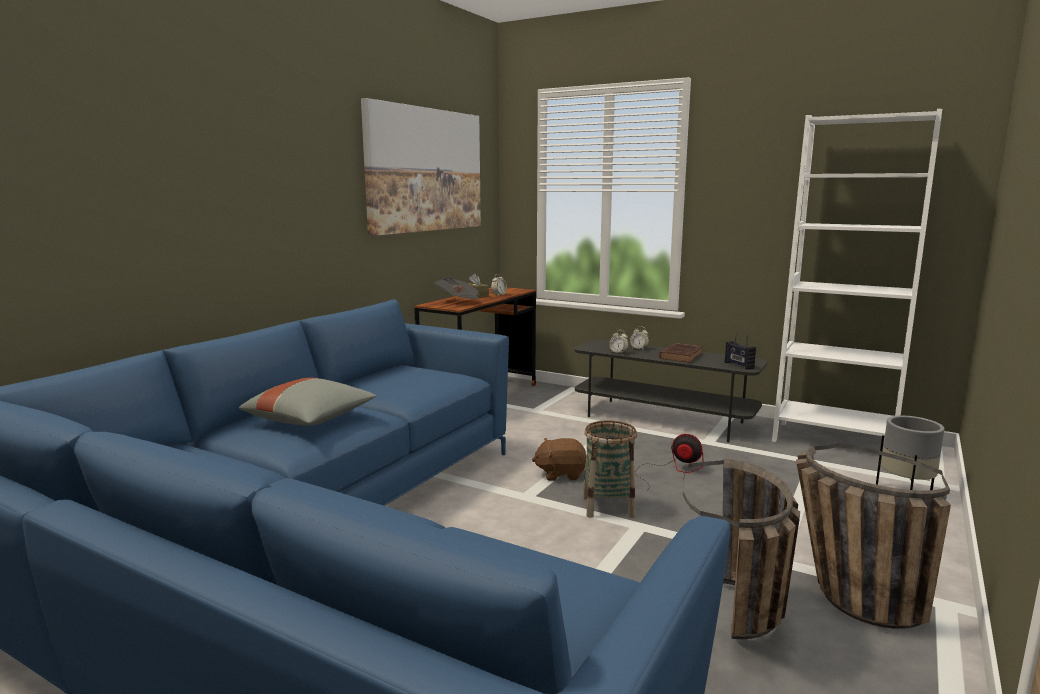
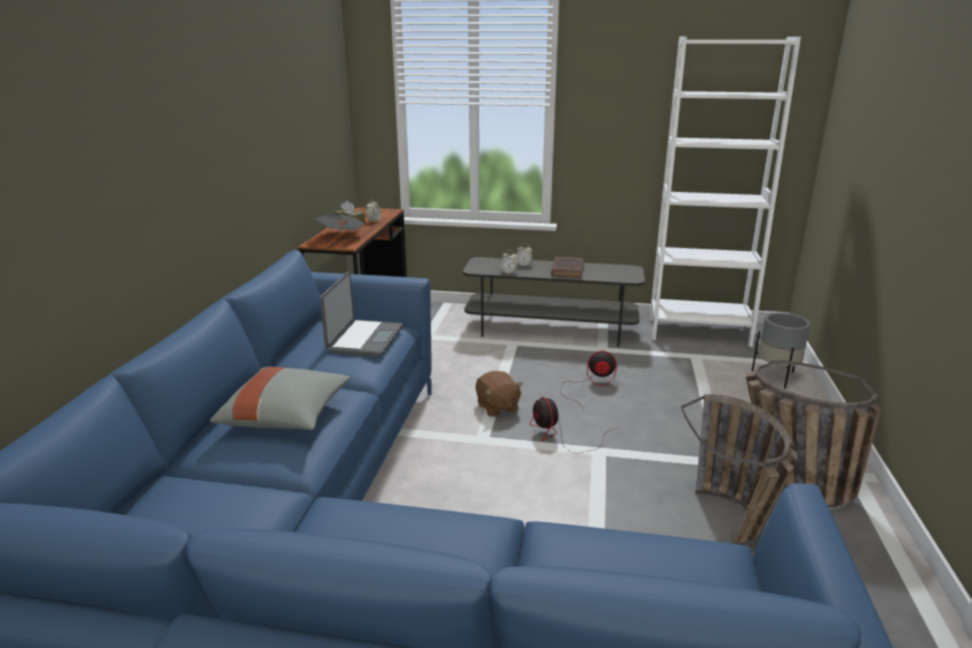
camera: 20 degrees left, 10 degrees up
picture [361,98,481,236] -> none
brown plush toy [532,438,586,481] -> brown plush toy turned 90 degrees counterclockwise [475,371,523,417]
basket [583,420,637,518] -> fan [530,397,617,453]
radio [725,332,756,370] -> none
none -> laptop [320,272,403,357]

